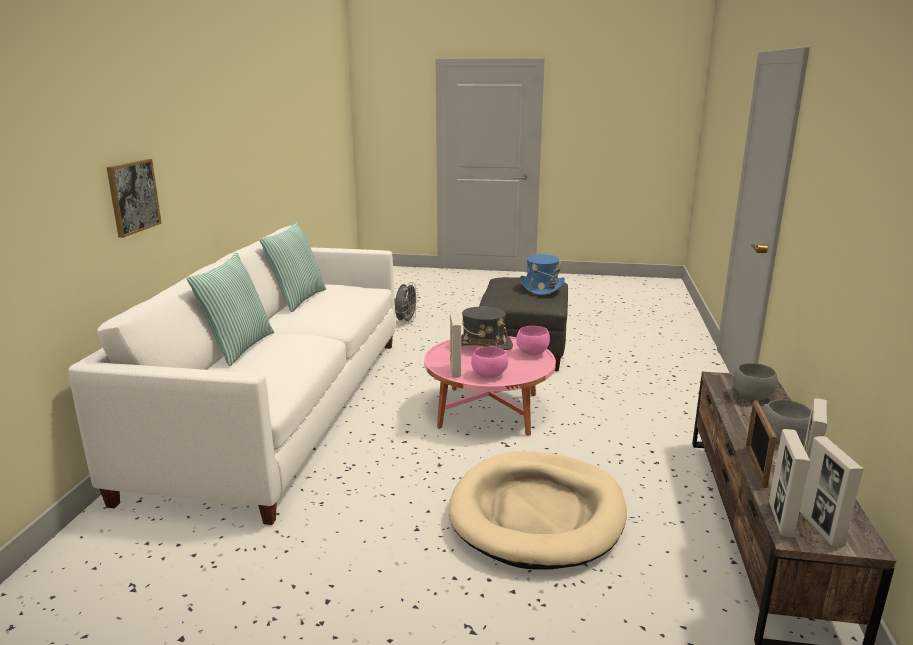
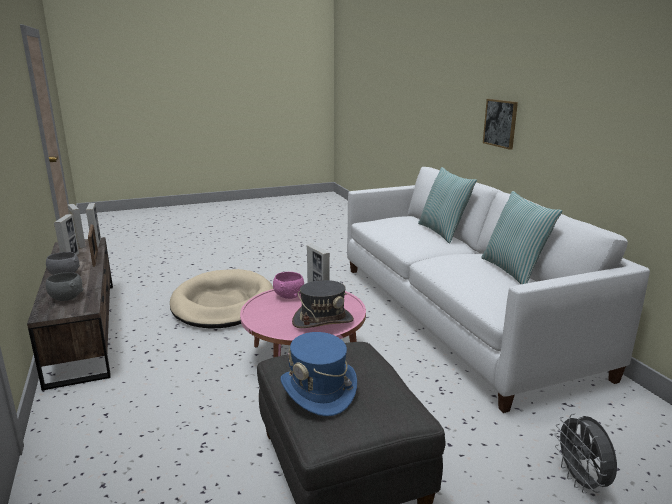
camera: 150 degrees right, 0 degrees up
pink bowl [516,326,550,355] -> none

